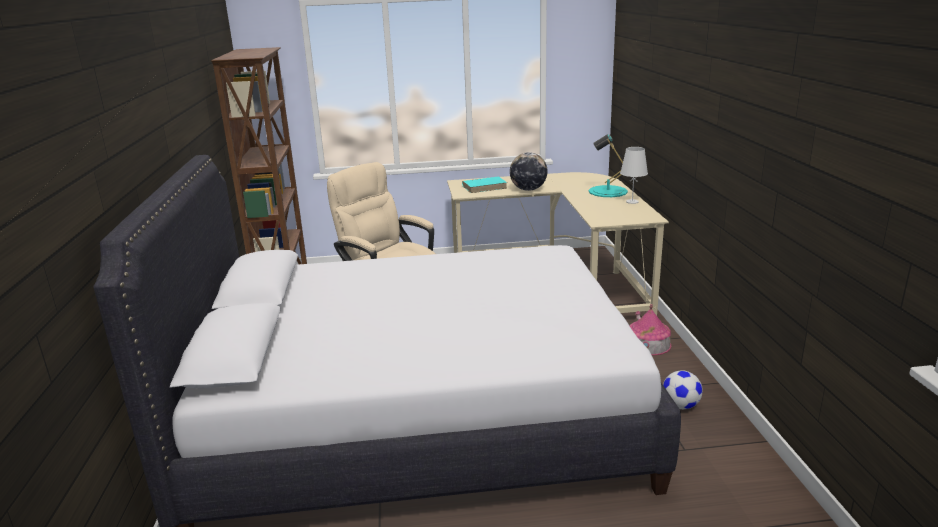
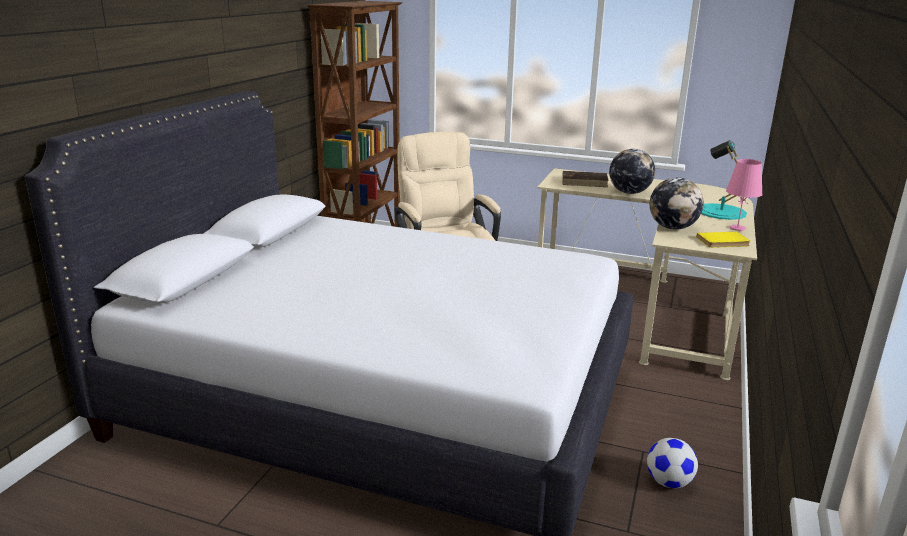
camera: 25 degrees right, 0 degrees up
turquoise book [462,177,507,193] -> brown book [562,171,609,187]
white table lamp [620,147,648,204] -> pink table lamp [726,159,763,231]
toy house [630,304,671,355] -> none
none -> globe [650,177,703,230]
none -> yellow book [696,232,750,248]

